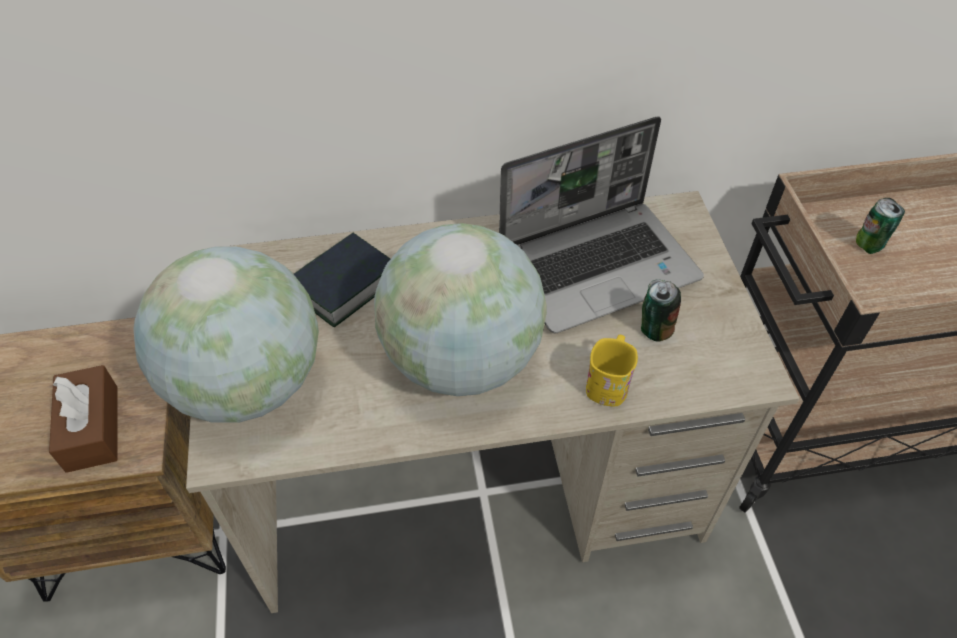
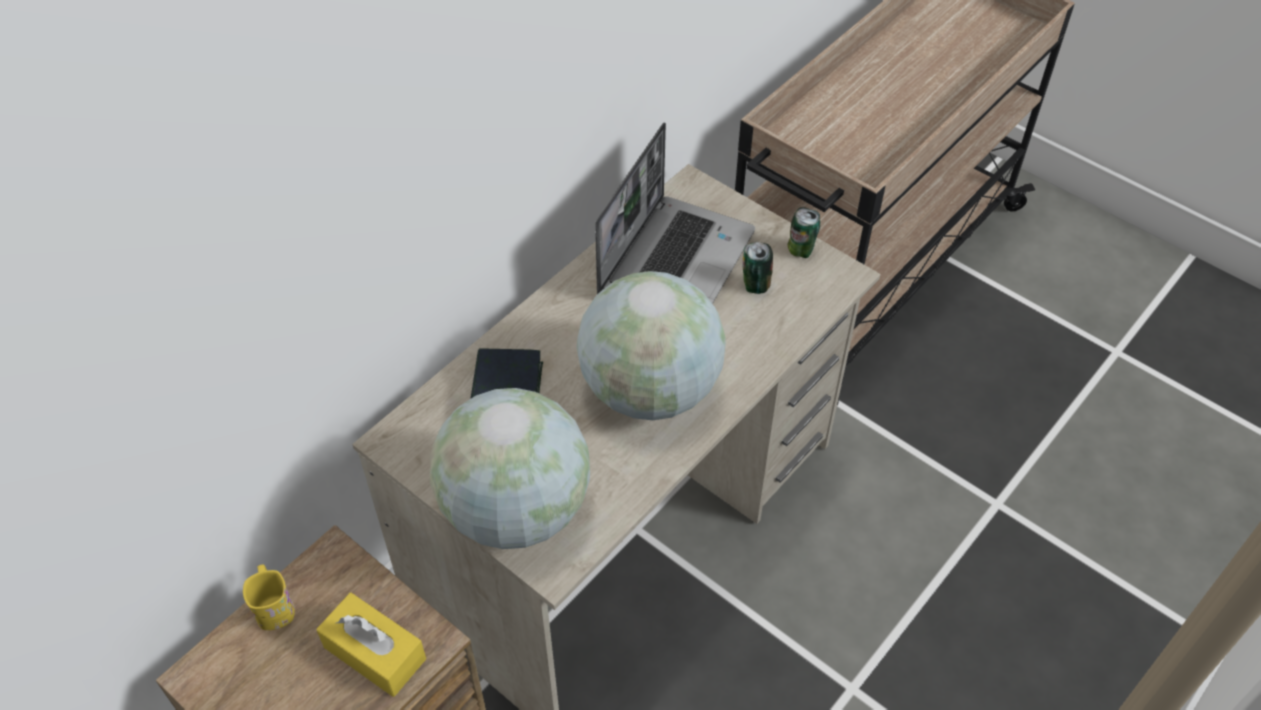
camera: 40 degrees left, 0 degrees up
brown tissue box [49,365,118,473] -> yellow tissue box [316,593,426,697]
yellow mug [586,335,638,406] -> yellow mug moved to [243,564,295,630]
can [856,198,905,254] -> can moved to [788,207,820,258]

